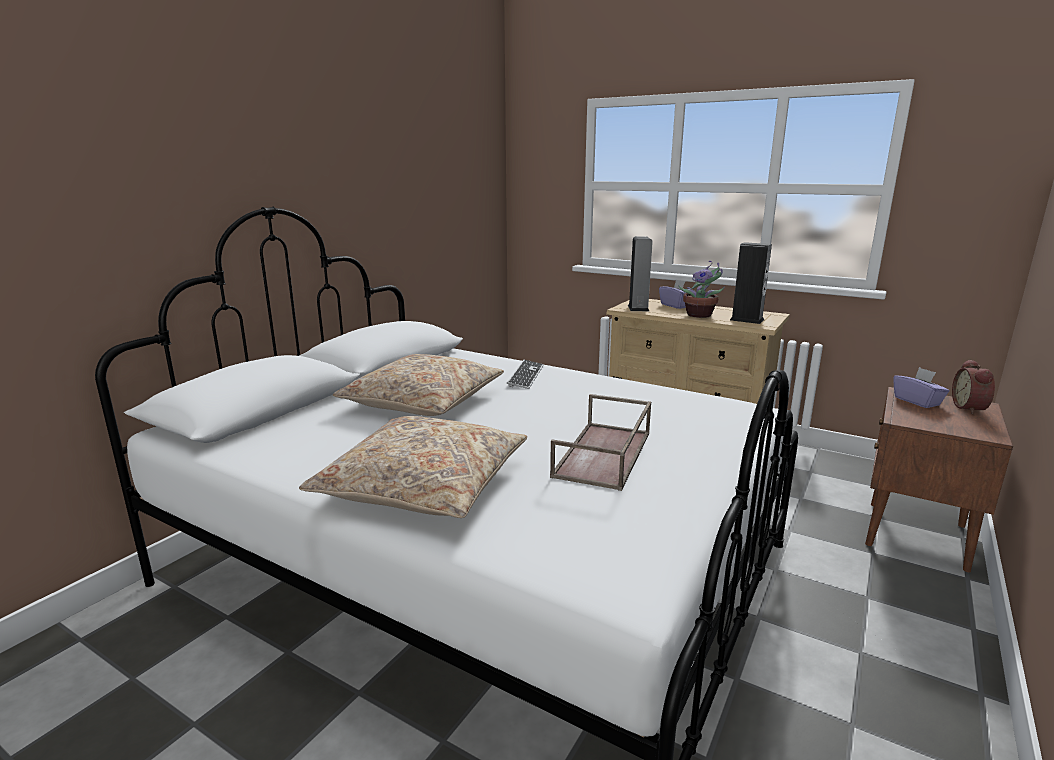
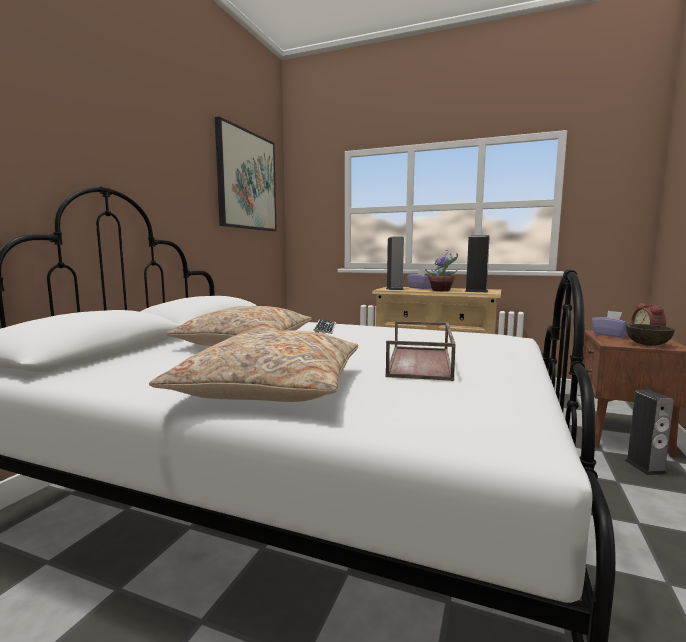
camera: 10 degrees left, 10 degrees down
none -> picture [215,117,277,231]
none -> speaker [624,390,674,476]
none -> brown bowl [626,324,675,346]

